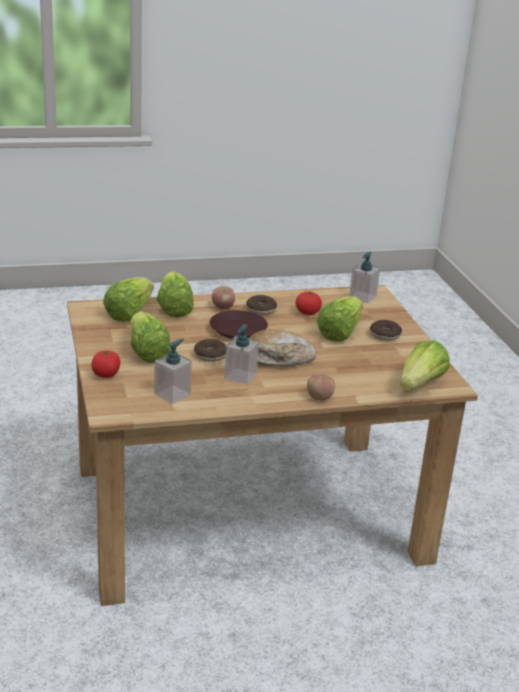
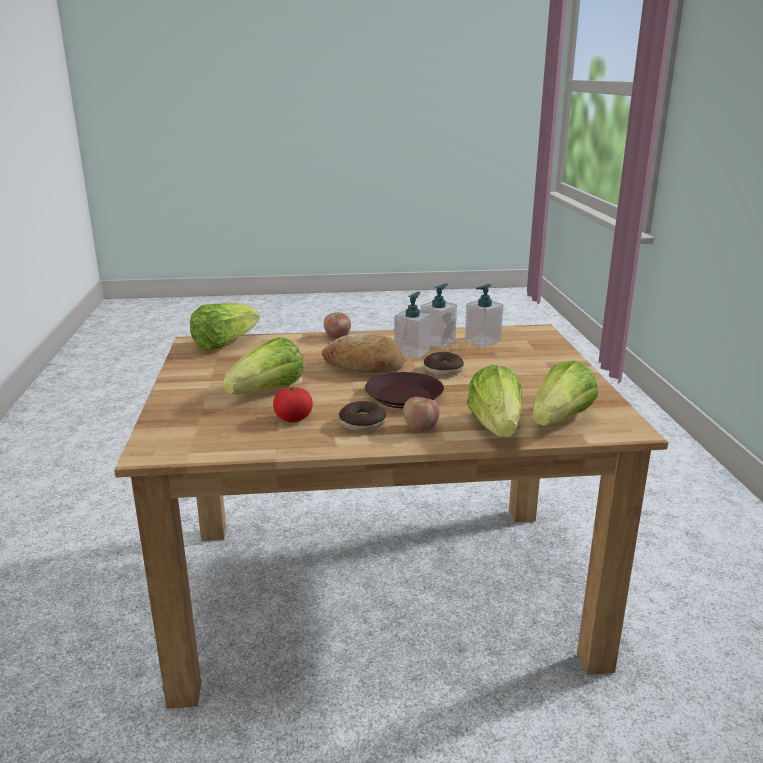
camera: 170 degrees left, 5 degrees down
tomato [91,350,121,378] -> none
lettuce [130,311,171,363] -> none
soap dispenser [349,252,380,303] -> soap dispenser moved to [420,284,457,348]
donut [370,320,402,341] -> none

